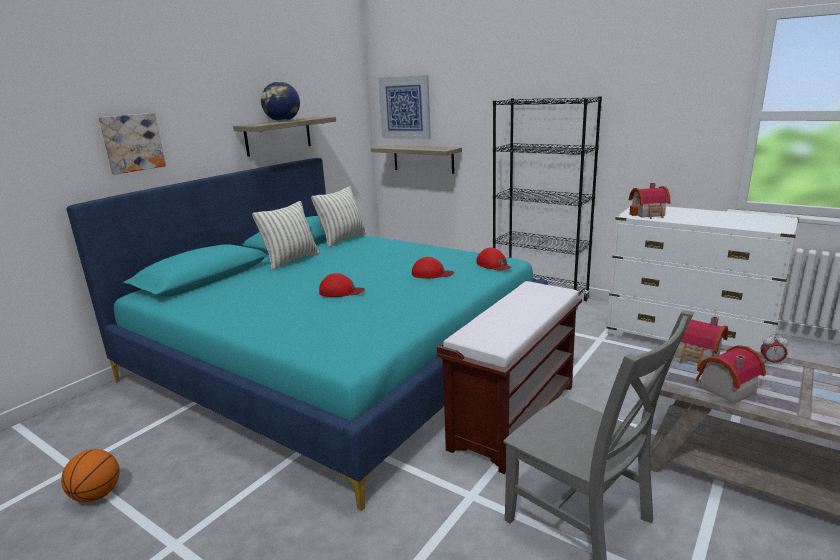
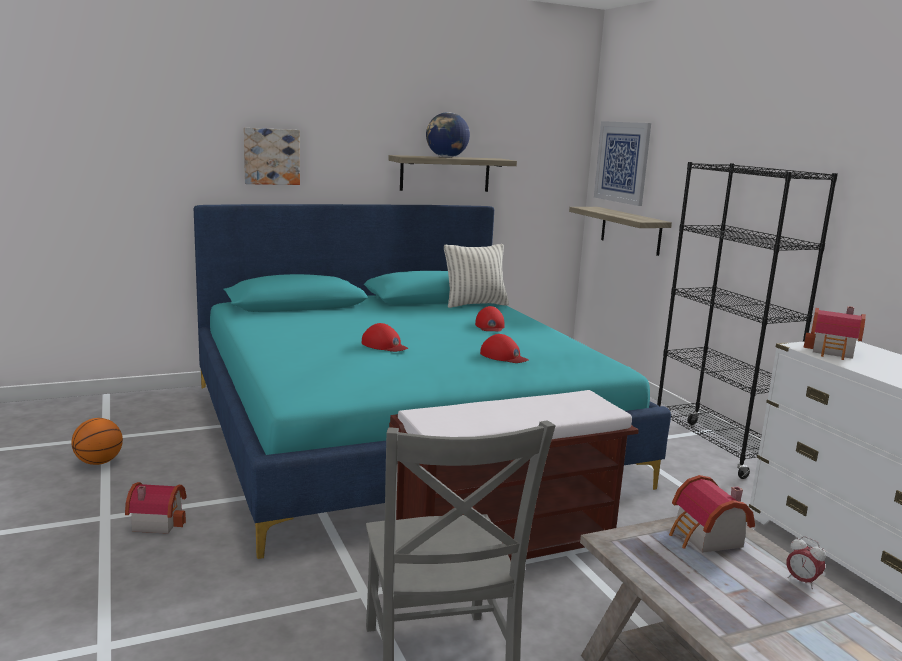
camera: 30 degrees right, 5 degrees down
pillow [252,201,320,270] -> none
red cap [477,247,512,271] -> red cap moved to [475,306,505,332]
toy house [695,345,766,404] -> toy house moved to [125,482,187,534]

